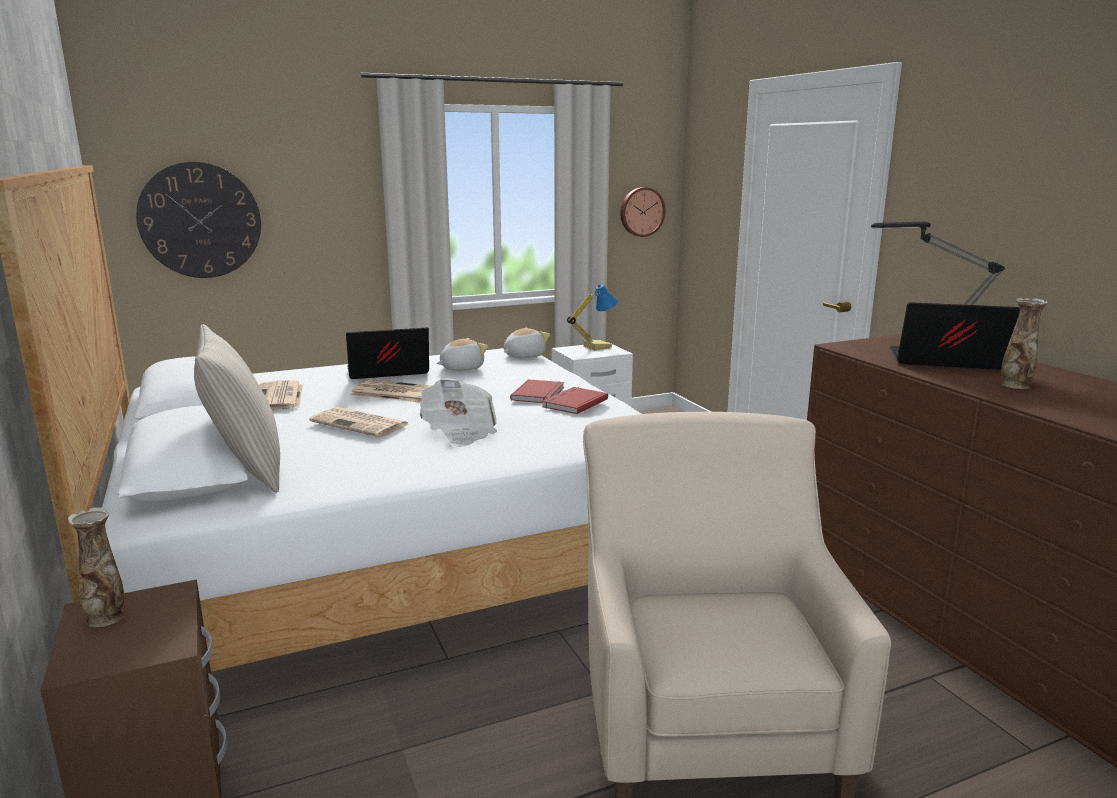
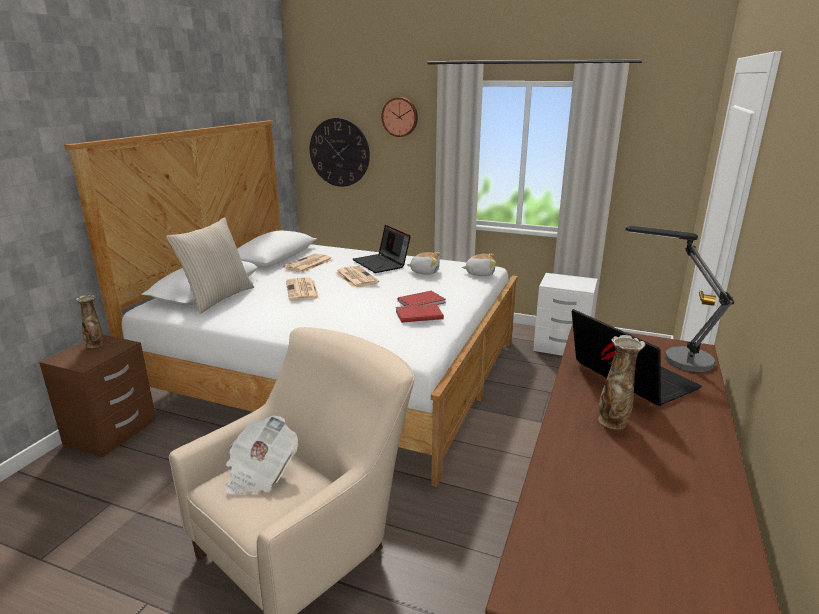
camera: 45 degrees right, 5 degrees up
laptop [346,328,429,379] -> laptop turned 150 degrees counterclockwise [353,225,411,273]
newspaper [420,378,497,447] -> newspaper moved to [224,416,298,495]
table lamp [567,284,618,351] -> none
wall clock [620,187,665,237] -> wall clock moved to [381,97,418,137]

